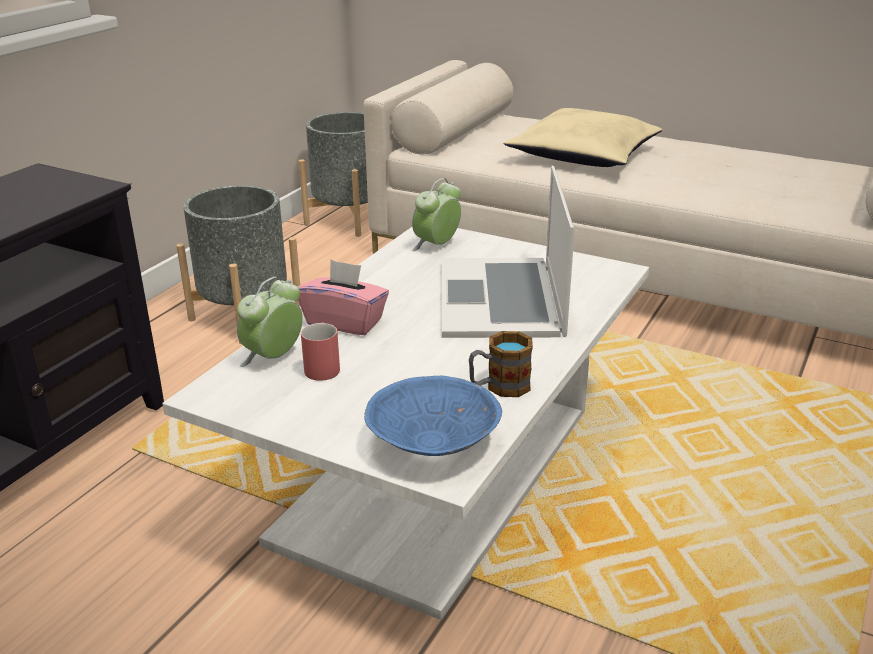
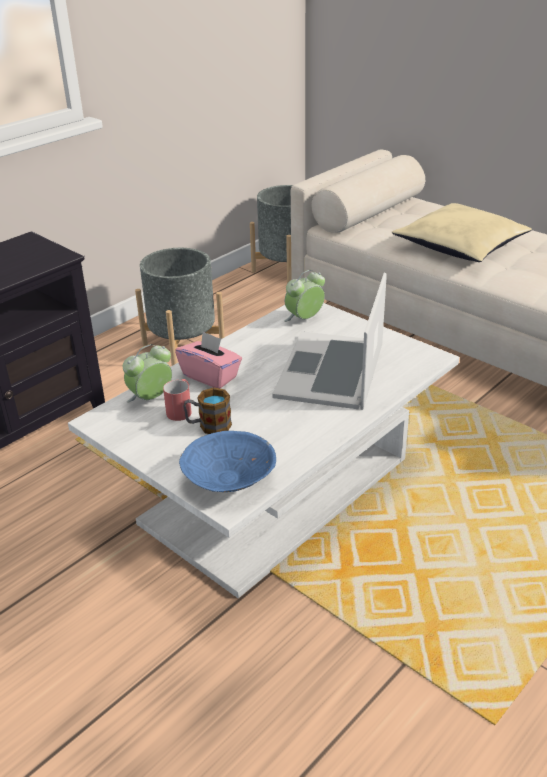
camera: 15 degrees right, 5 degrees up
mug [469,331,533,397] -> mug moved to [183,387,232,434]

